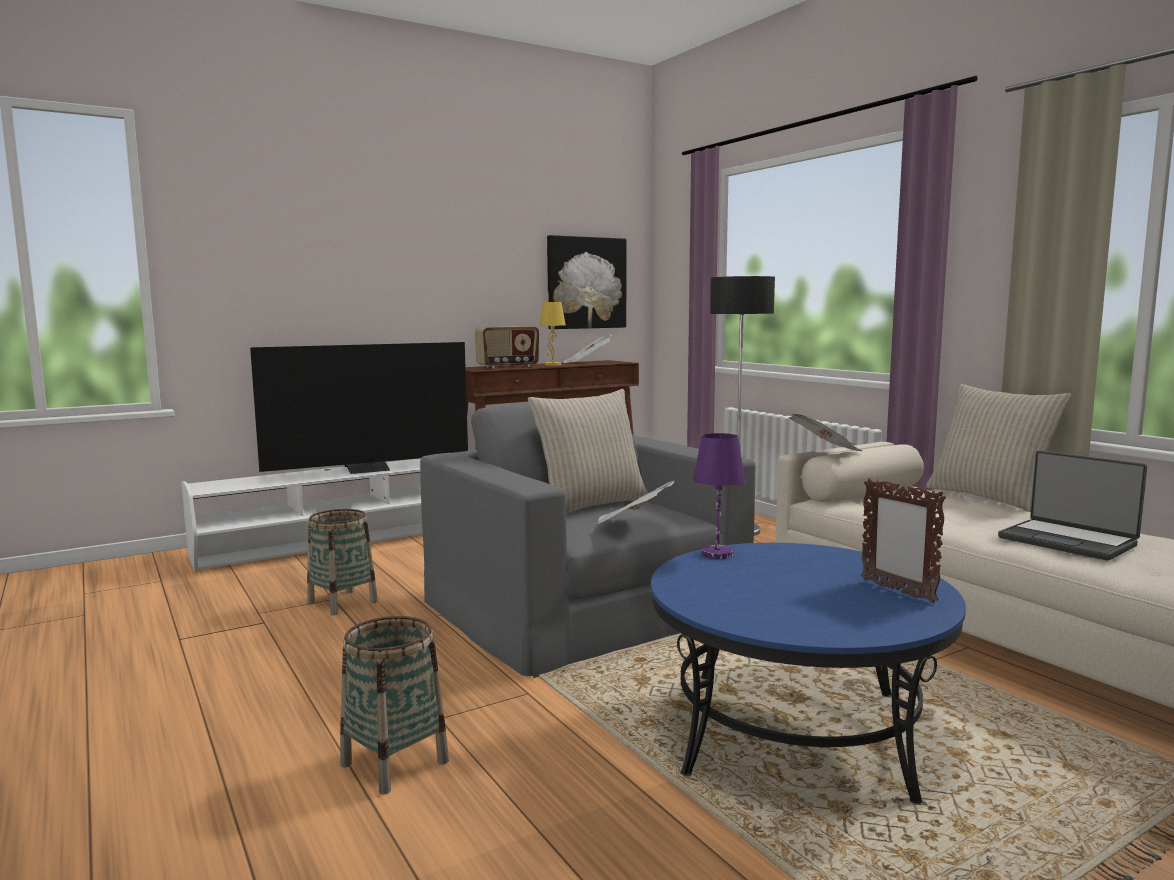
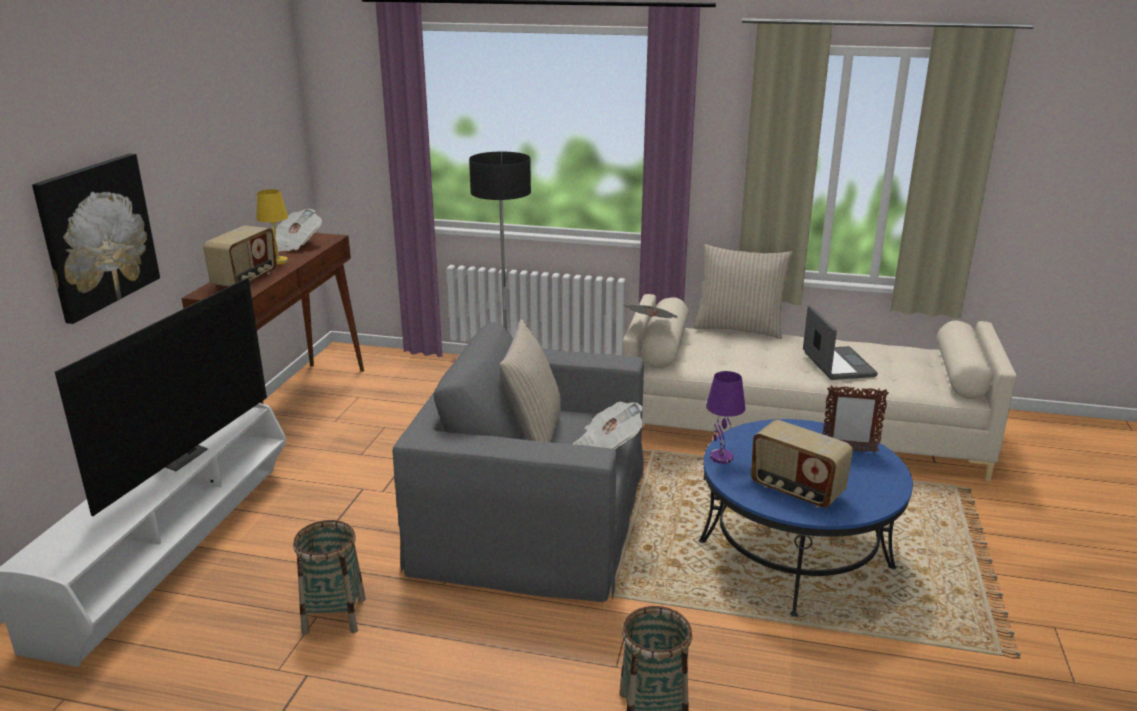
camera: 45 degrees left, 15 degrees up
picture [547,235,626,329] -> picture moved to [32,154,160,324]
laptop [998,450,1147,561] -> laptop turned 105 degrees counterclockwise [803,306,878,380]
none -> radio [751,420,853,508]

